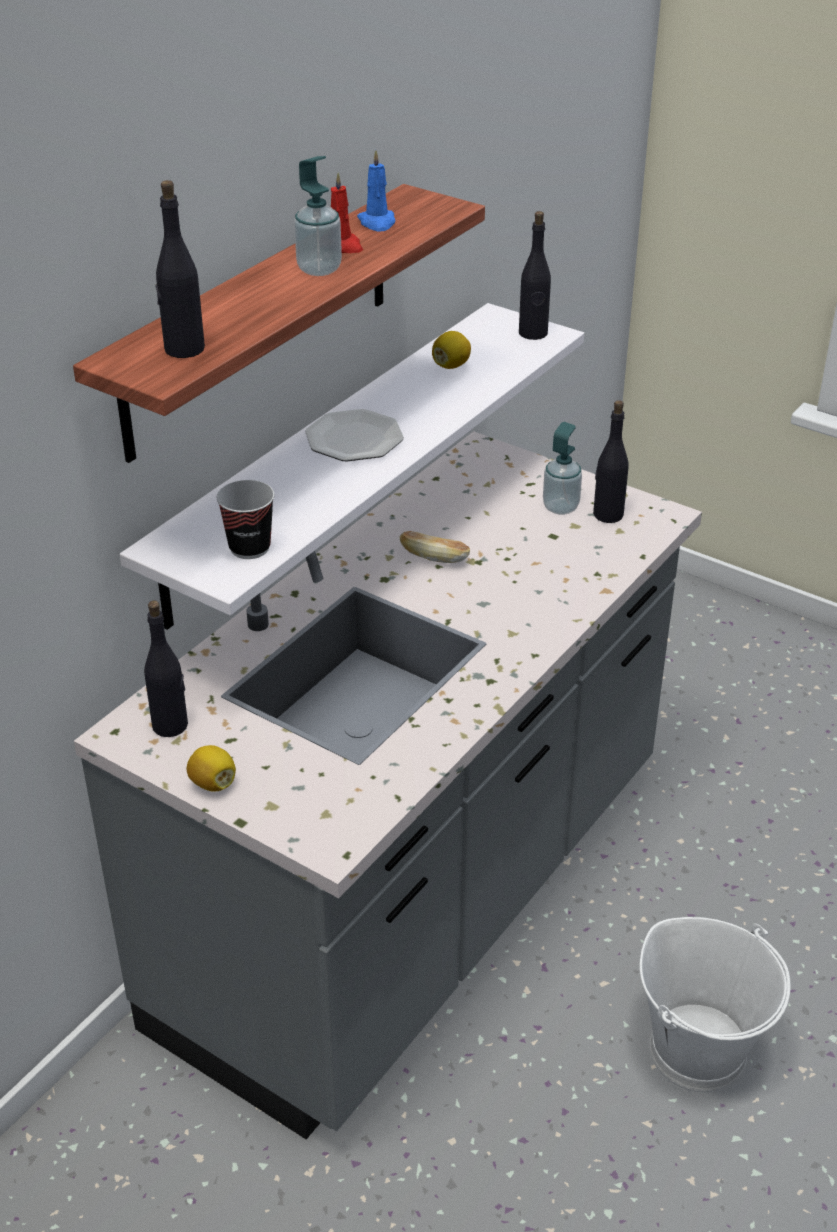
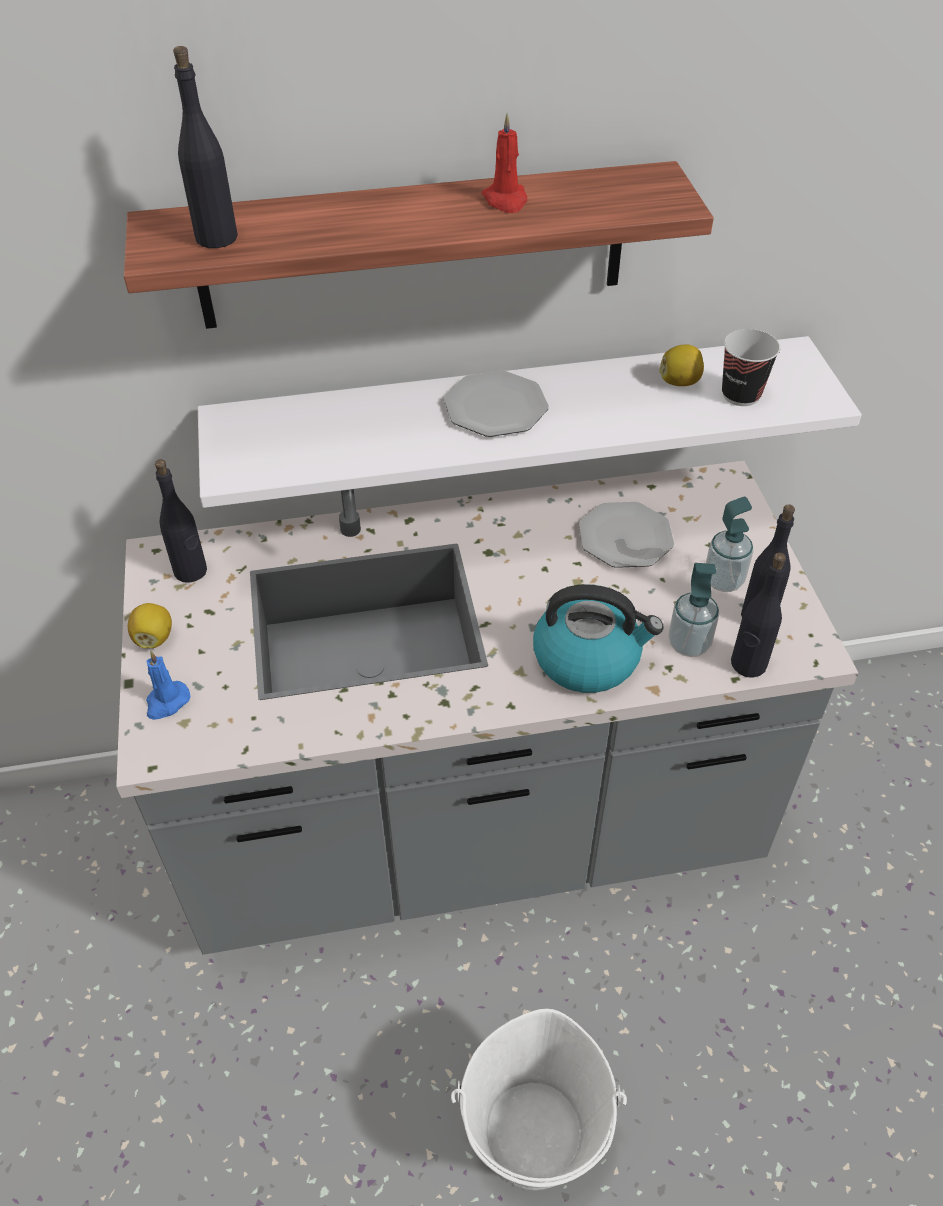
camera: 45 degrees right, 10 degrees up
cup [217,480,275,559] -> cup moved to [722,329,780,406]
soap dispenser [294,156,342,276] -> soap dispenser moved to [668,563,719,657]
blue candle [357,150,395,231] -> blue candle moved to [146,651,190,720]
bread [399,531,470,563] -> none
black bottle [519,211,551,340] -> black bottle moved to [731,553,786,678]
none -> kettle [533,584,664,693]
none -> plate [579,502,674,568]

